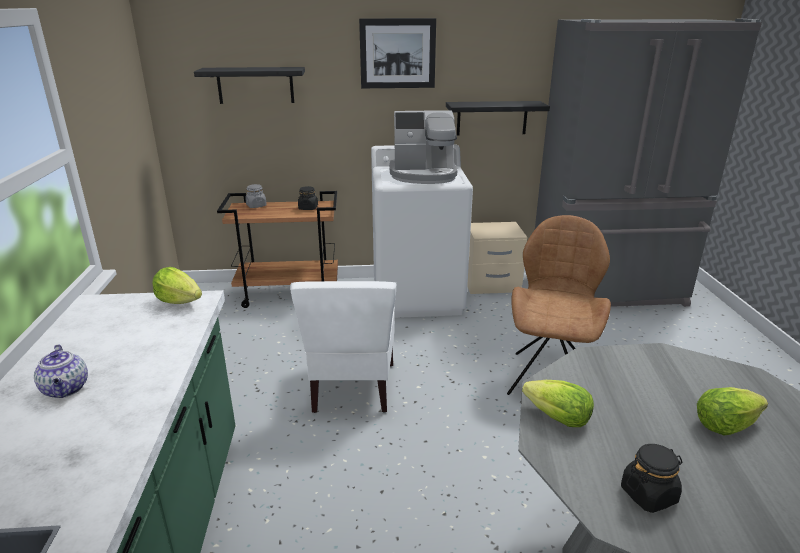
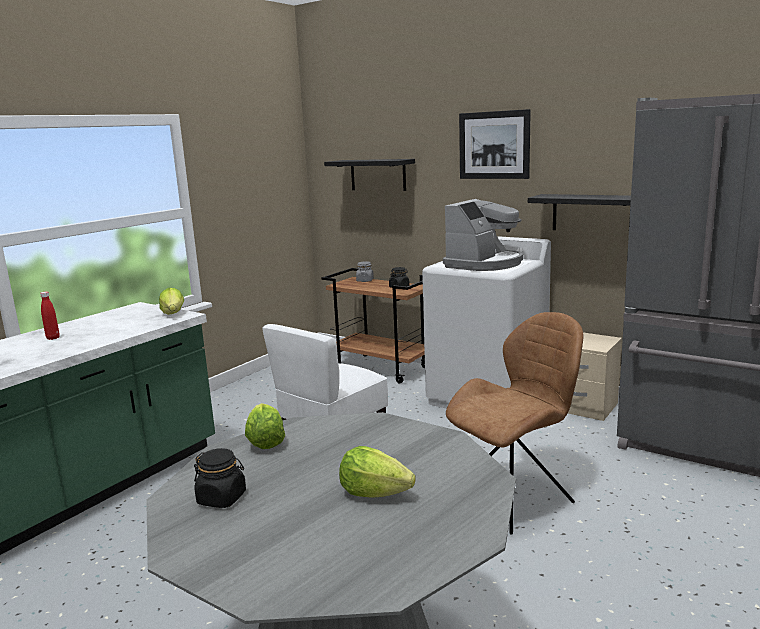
camera: 40 degrees right, 10 degrees down
teapot [34,344,88,398] -> red bottle [40,292,60,340]
coffee machine [389,110,457,184] -> coffee machine turned 90 degrees counterclockwise [443,199,523,271]

